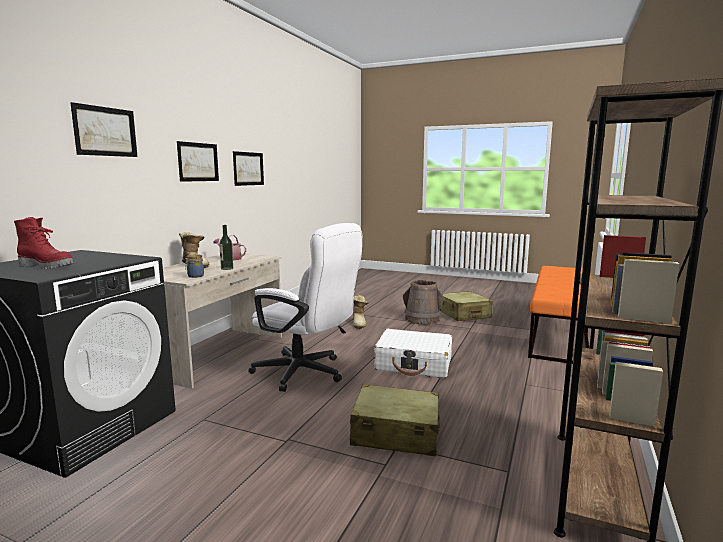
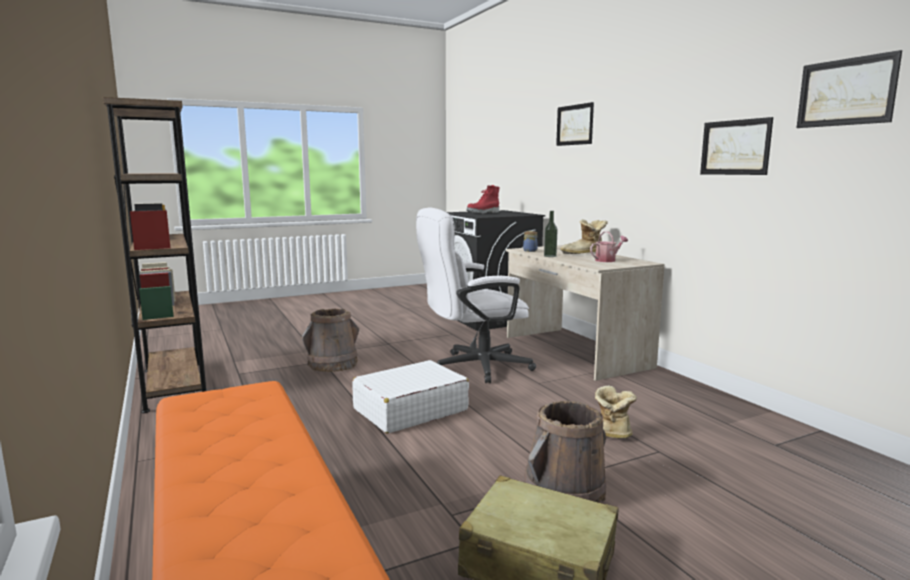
camera: 130 degrees right, 0 degrees up
picture [177,141,219,182] -> picture moved to [797,50,902,128]
beige suitcase [350,384,440,456] -> brown bucket [302,309,359,372]

